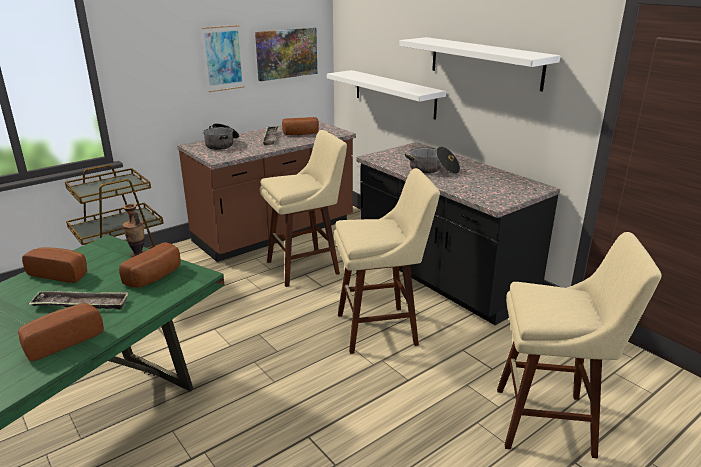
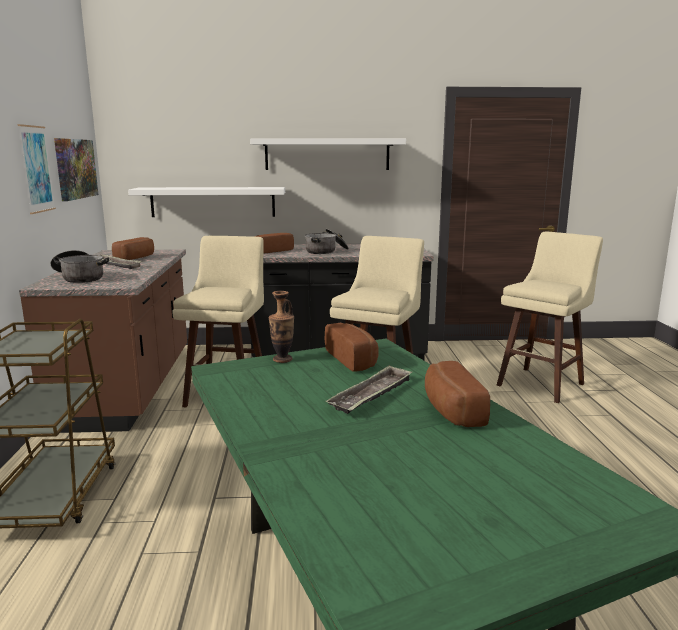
camera: 55 degrees left, 10 degrees down
bread [22,247,87,283] -> bread moved to [254,233,294,254]

